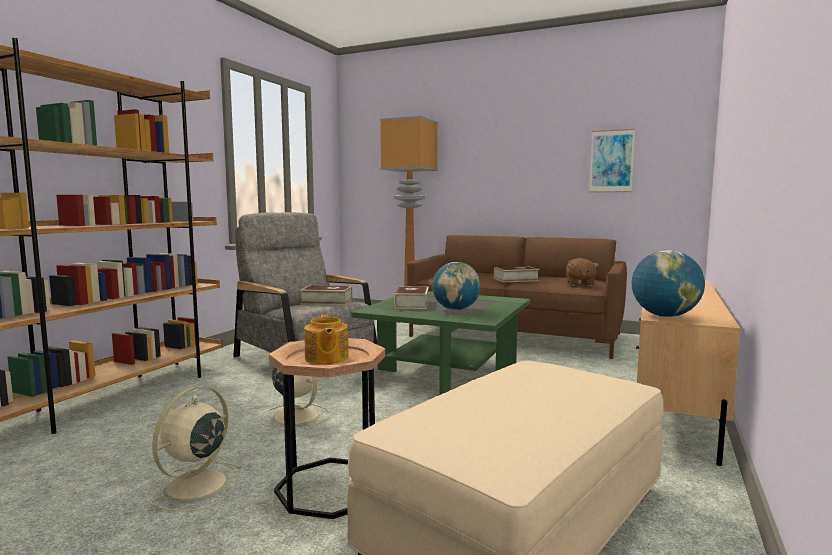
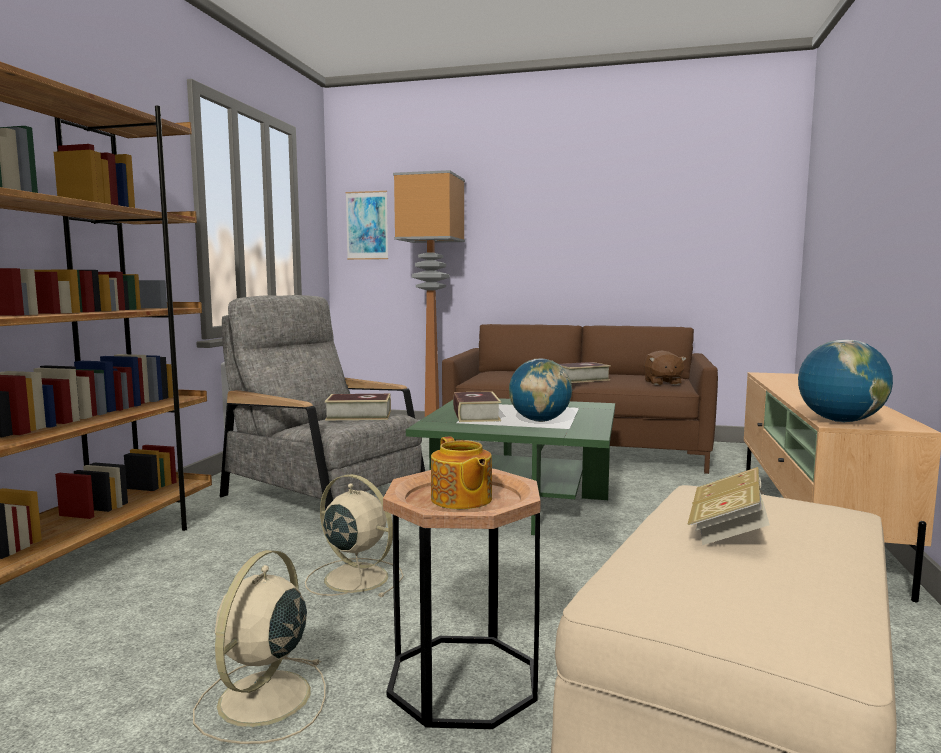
camera: 10 degrees left, 0 degrees up
picture [589,129,635,193] -> picture moved to [346,191,388,260]
none -> book [688,467,770,545]

